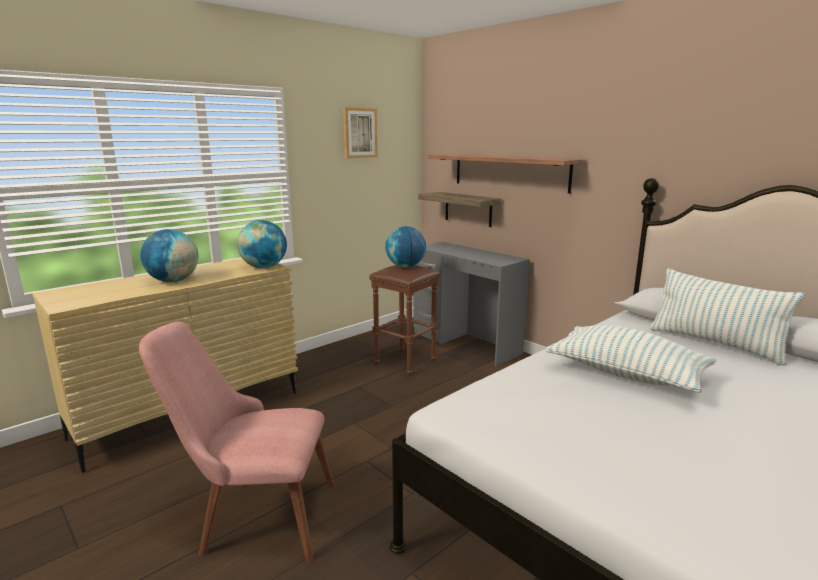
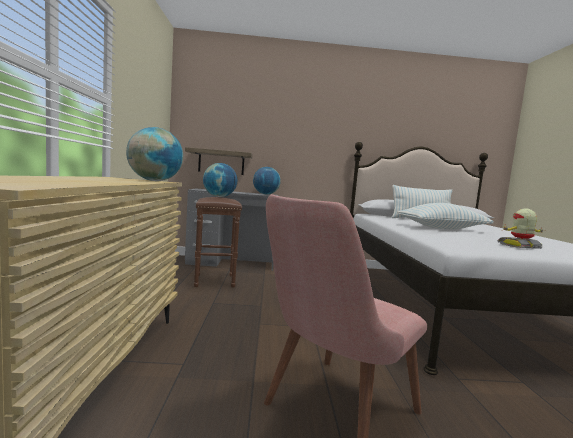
camera: 50 degrees left, 10 degrees down
globe [140,229,198,282] -> globe moved to [253,167,281,195]
picture [343,108,377,158] -> none
shelf [428,154,586,194] -> none
none -> toy robot [497,209,543,249]

